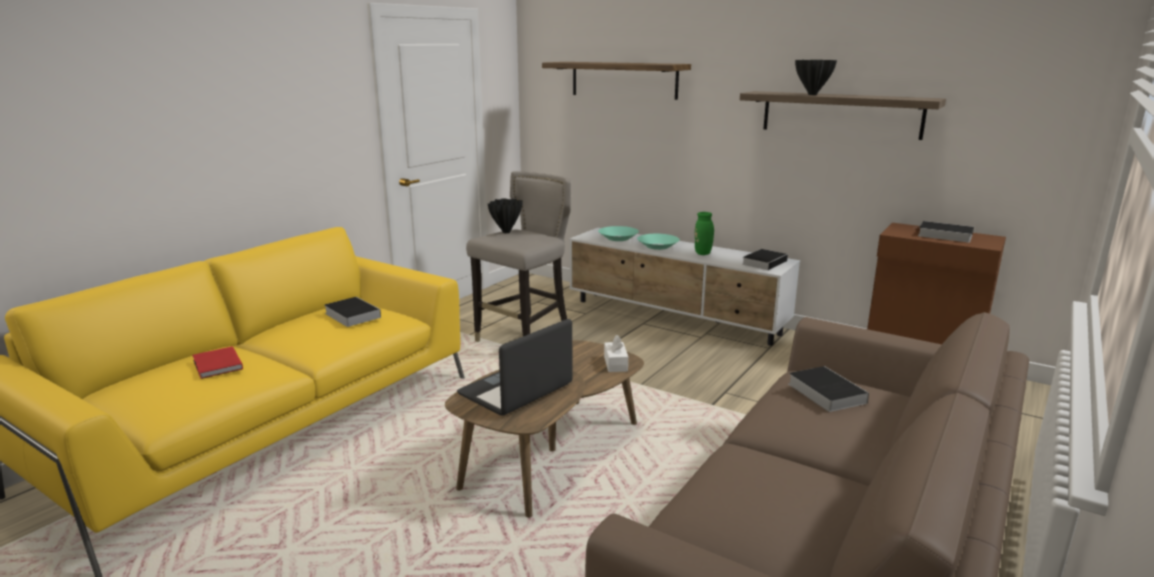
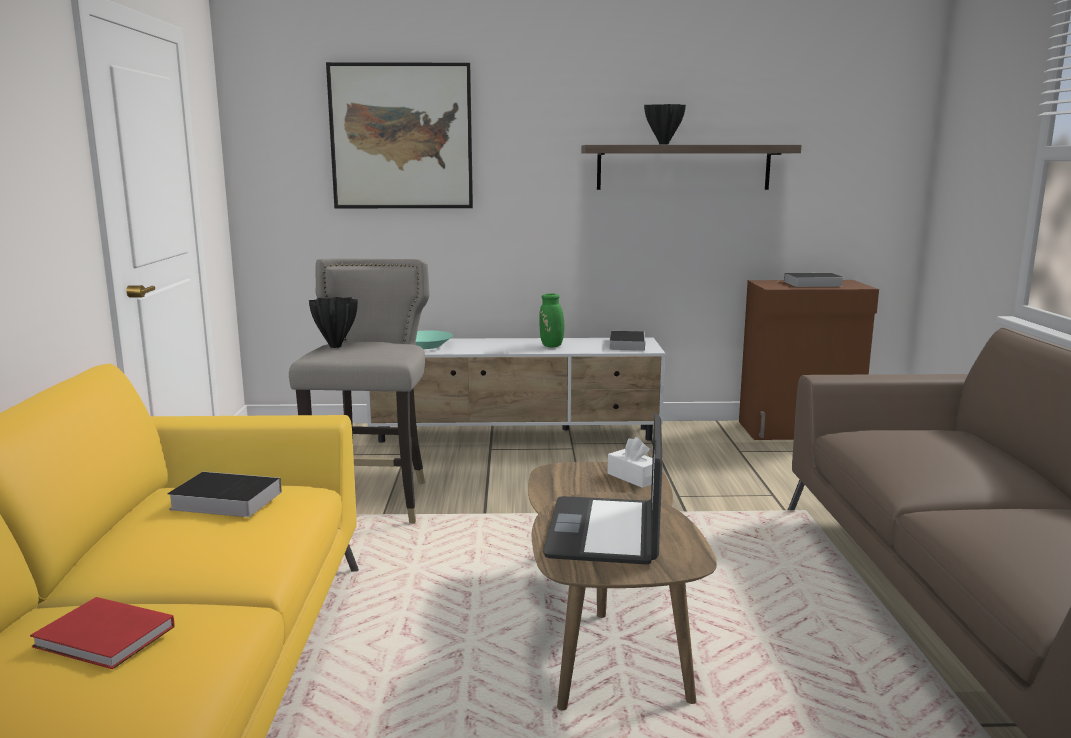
camera: 35 degrees left, 5 degrees down
shelf [542,62,691,100] -> picture [326,62,473,208]
turquoise bowl [637,234,680,250] -> none
book [788,366,869,412] -> none

